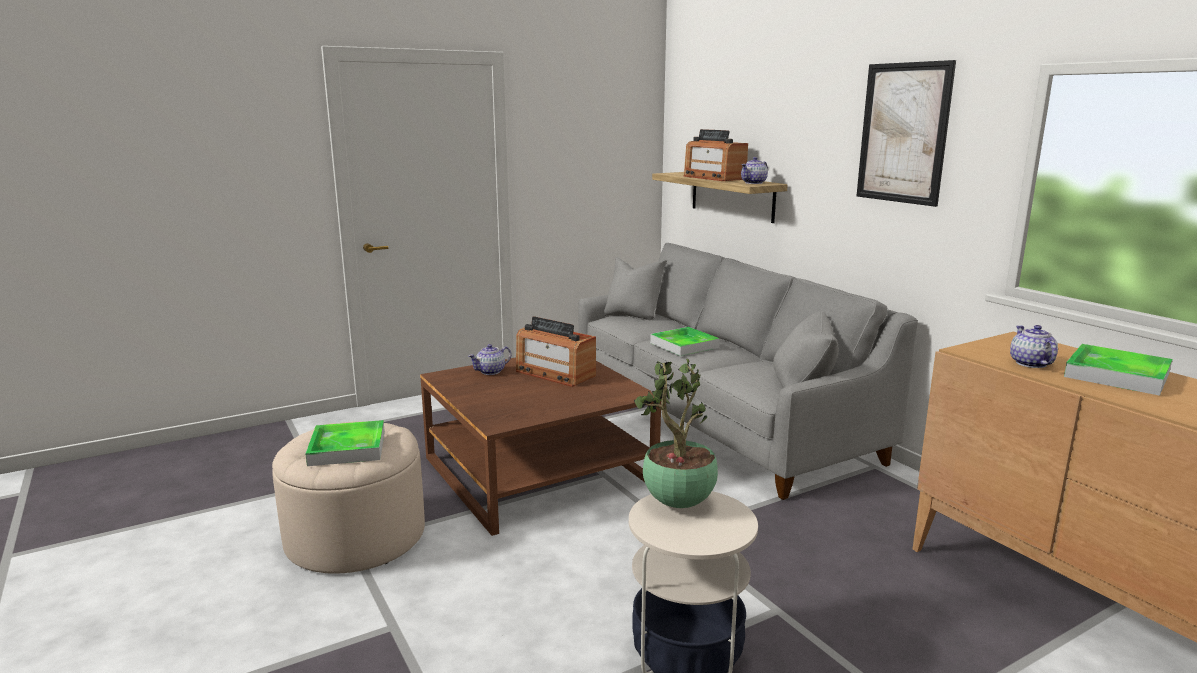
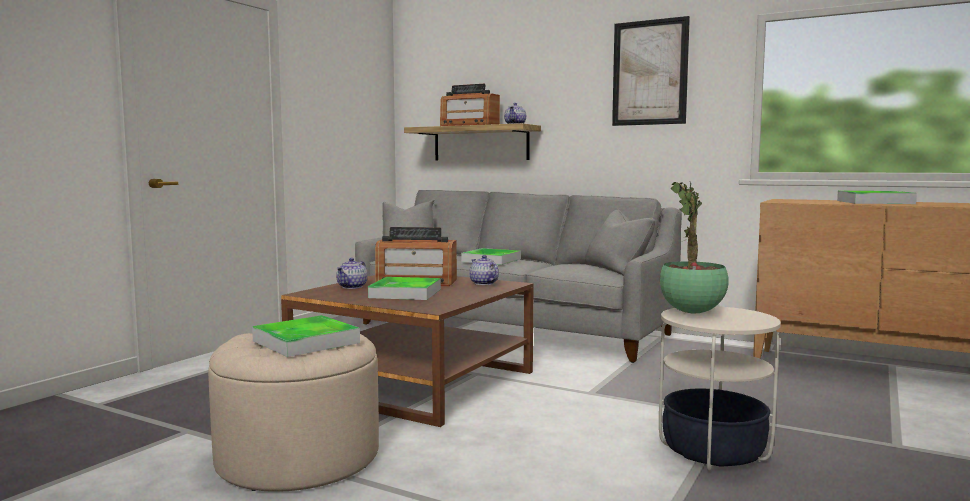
camera: 30 degrees left, 10 degrees down
teapot [1010,325,1058,368] -> teapot moved to [469,255,499,285]
none -> tray [368,277,441,300]

